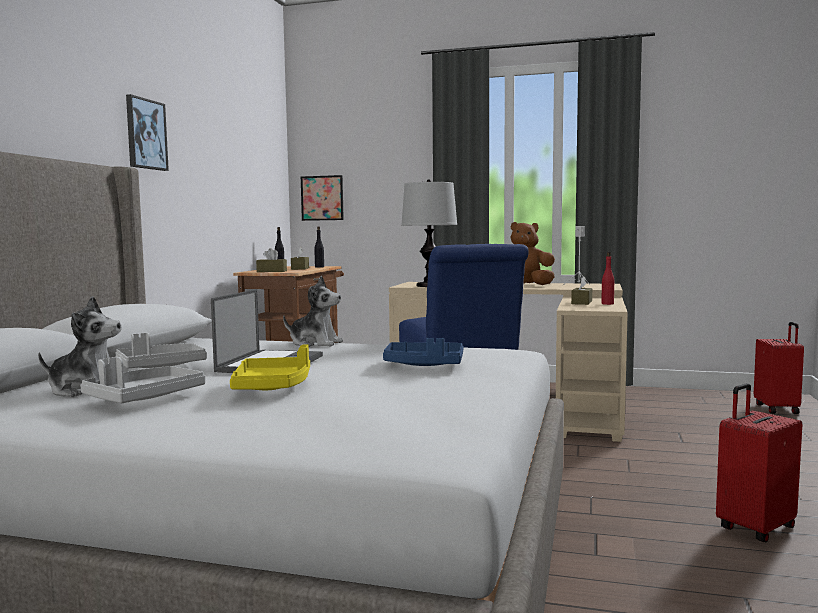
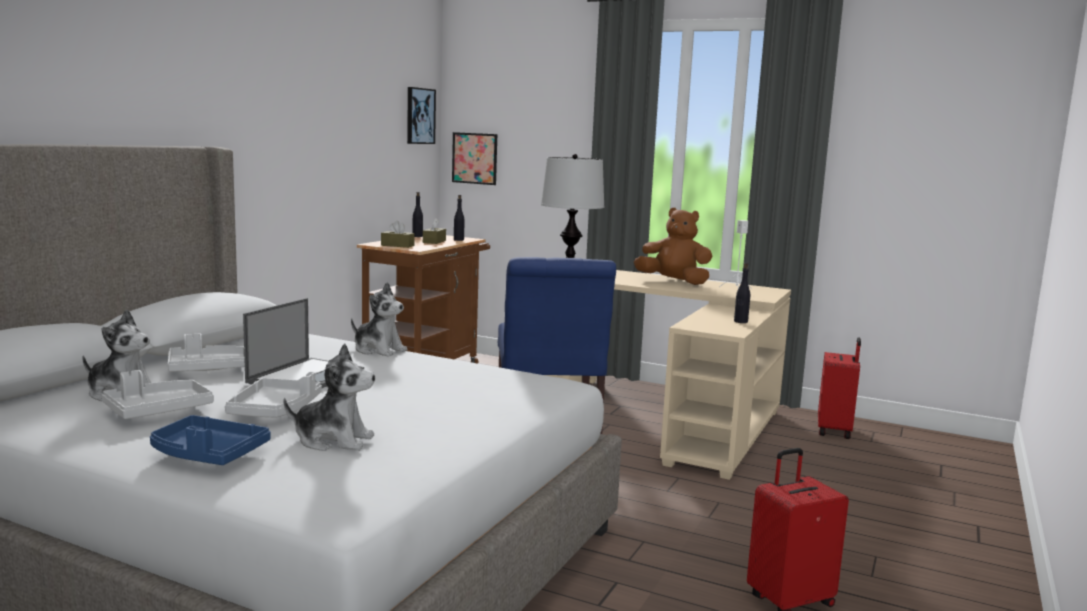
camera: 10 degrees right, 5 degrees up
picture [126,94,169,171] -> picture moved to [407,87,436,144]
yellow tray [230,344,310,390] -> grey tray [225,372,322,418]
blue tray [383,338,463,366] -> blue tray moved to [150,415,271,465]
brown tissue box [571,276,592,305] -> none
red bottle [601,252,614,305] -> black bottle [734,263,750,323]
red suitcase [754,322,804,414] -> red suitcase moved to [818,338,861,439]
none -> plush toy [284,343,375,451]

